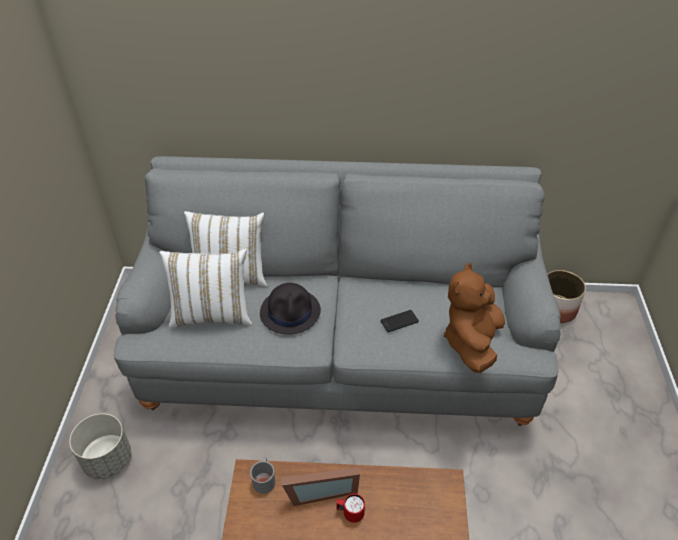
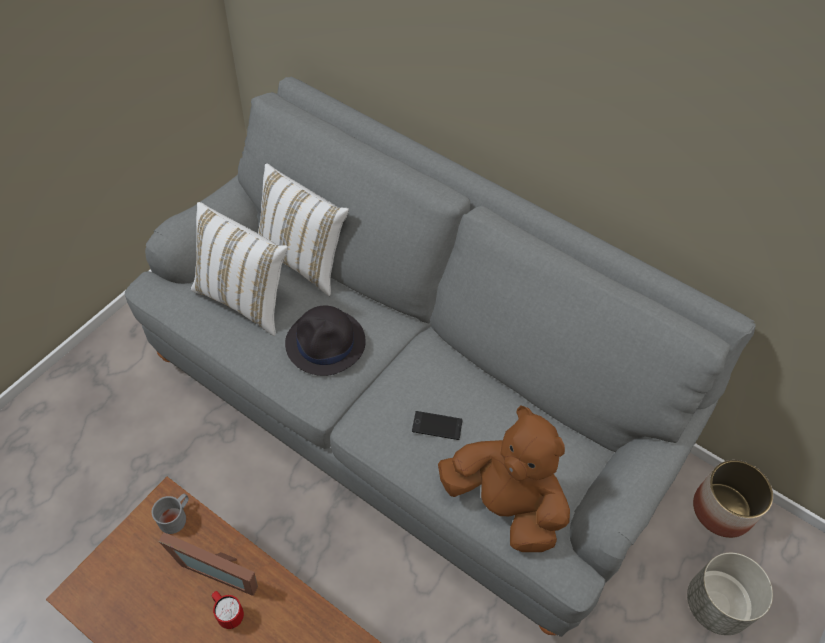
camera: 30 degrees right, 10 degrees up
grey planter [69,413,131,479] -> grey planter moved to [687,553,773,635]
brown plush toy [444,263,505,373] -> brown plush toy turned 75 degrees clockwise [438,405,570,552]

